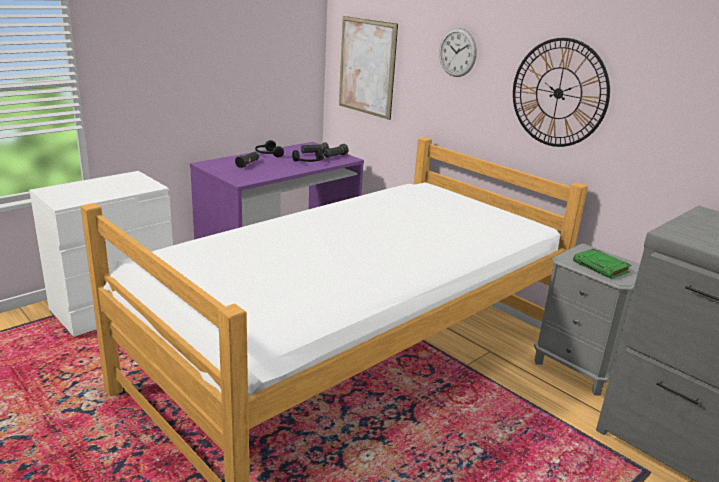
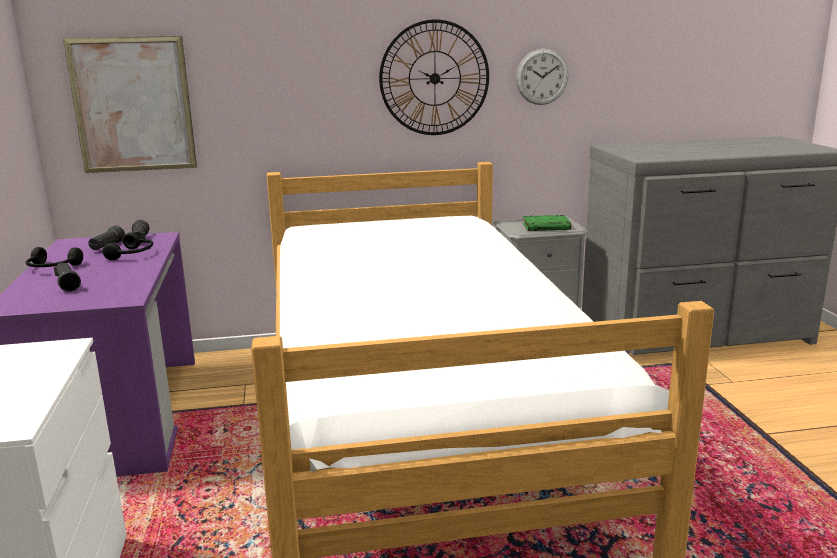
camera: 55 degrees left, 5 degrees down
wall clock [439,28,477,77] -> wall clock moved to [516,49,568,105]

